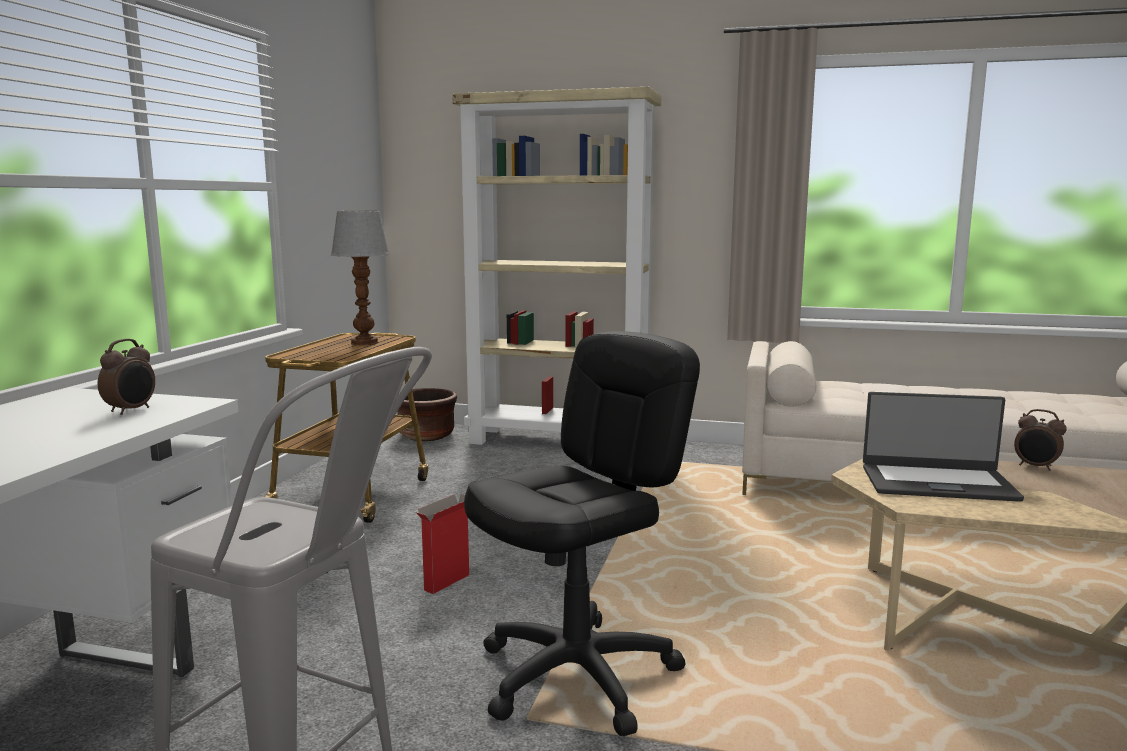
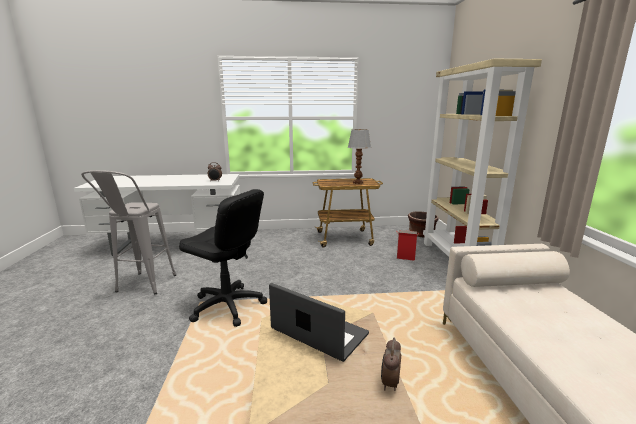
camera: 70 degrees right, 5 degrees up
cardboard box [416,494,469,594] -> cardboard box moved to [396,230,419,261]
laptop [863,392,1024,502] -> laptop turned 135 degrees clockwise [269,283,369,362]

